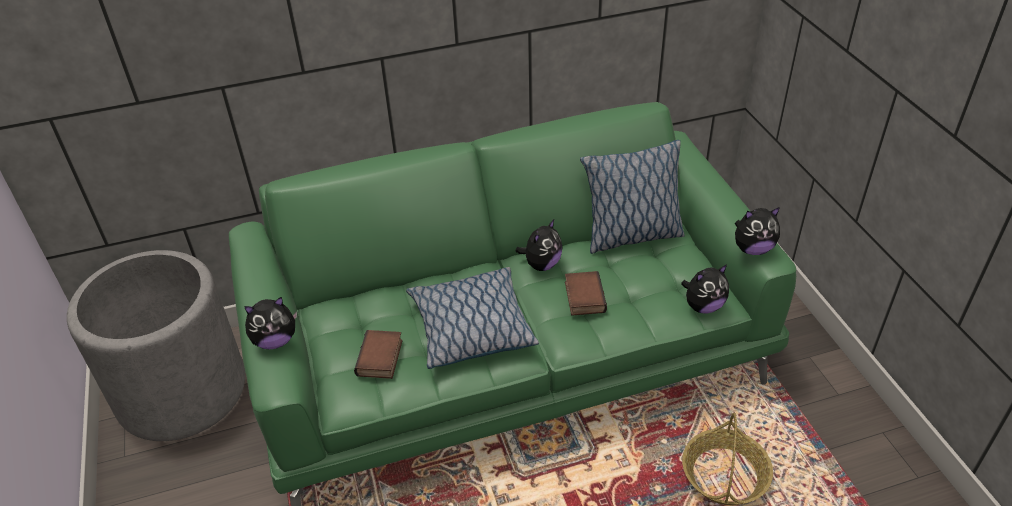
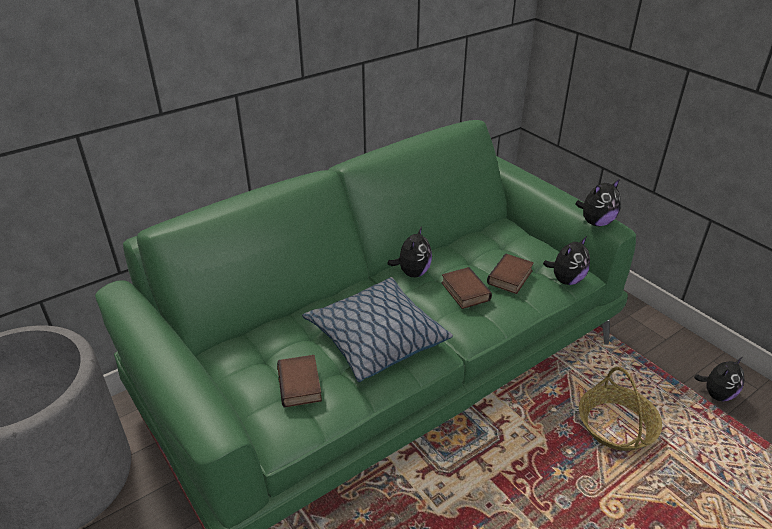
camera: 20 degrees left, 5 degrees down
plush toy [244,297,297,349] -> plush toy moved to [694,357,744,401]
pillow [580,140,685,254] -> none
none -> book [487,253,534,294]

